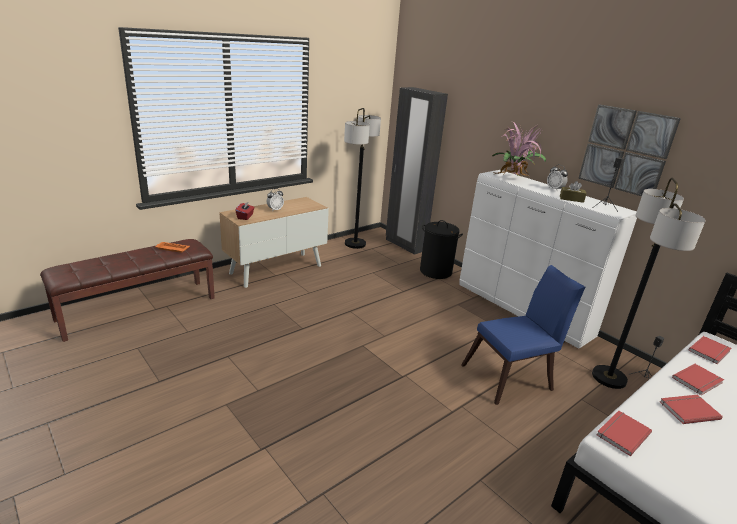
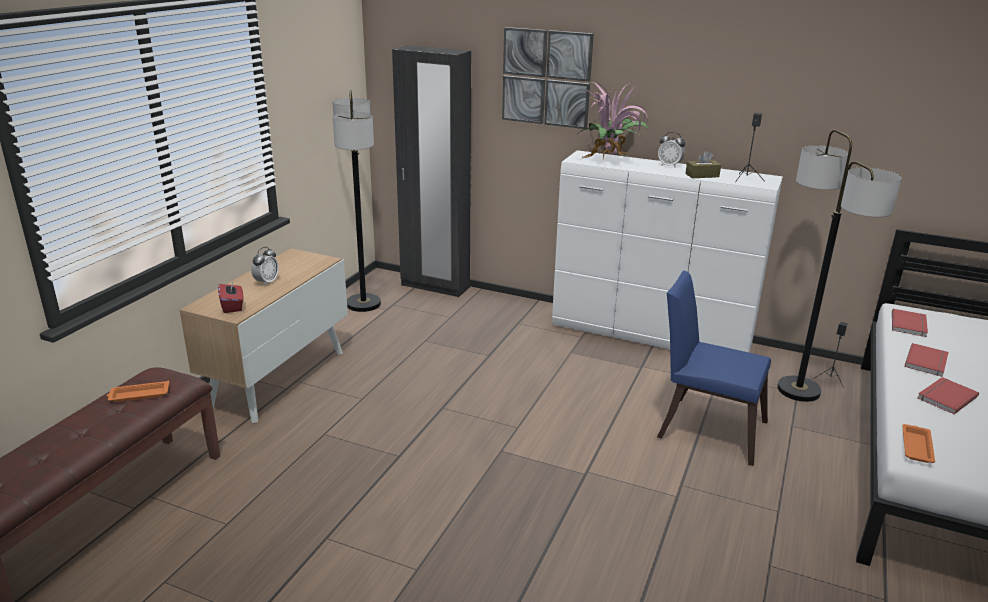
camera: 25 degrees left, 0 degrees up
black laundry basket [420,220,463,279] -> none
blue chair [461,265,585,405] -> blue chair turned 105 degrees counterclockwise [657,270,771,466]
picture [578,104,681,196] -> picture moved to [502,27,594,129]
red book [596,411,652,456] -> orange tray [902,424,935,463]

